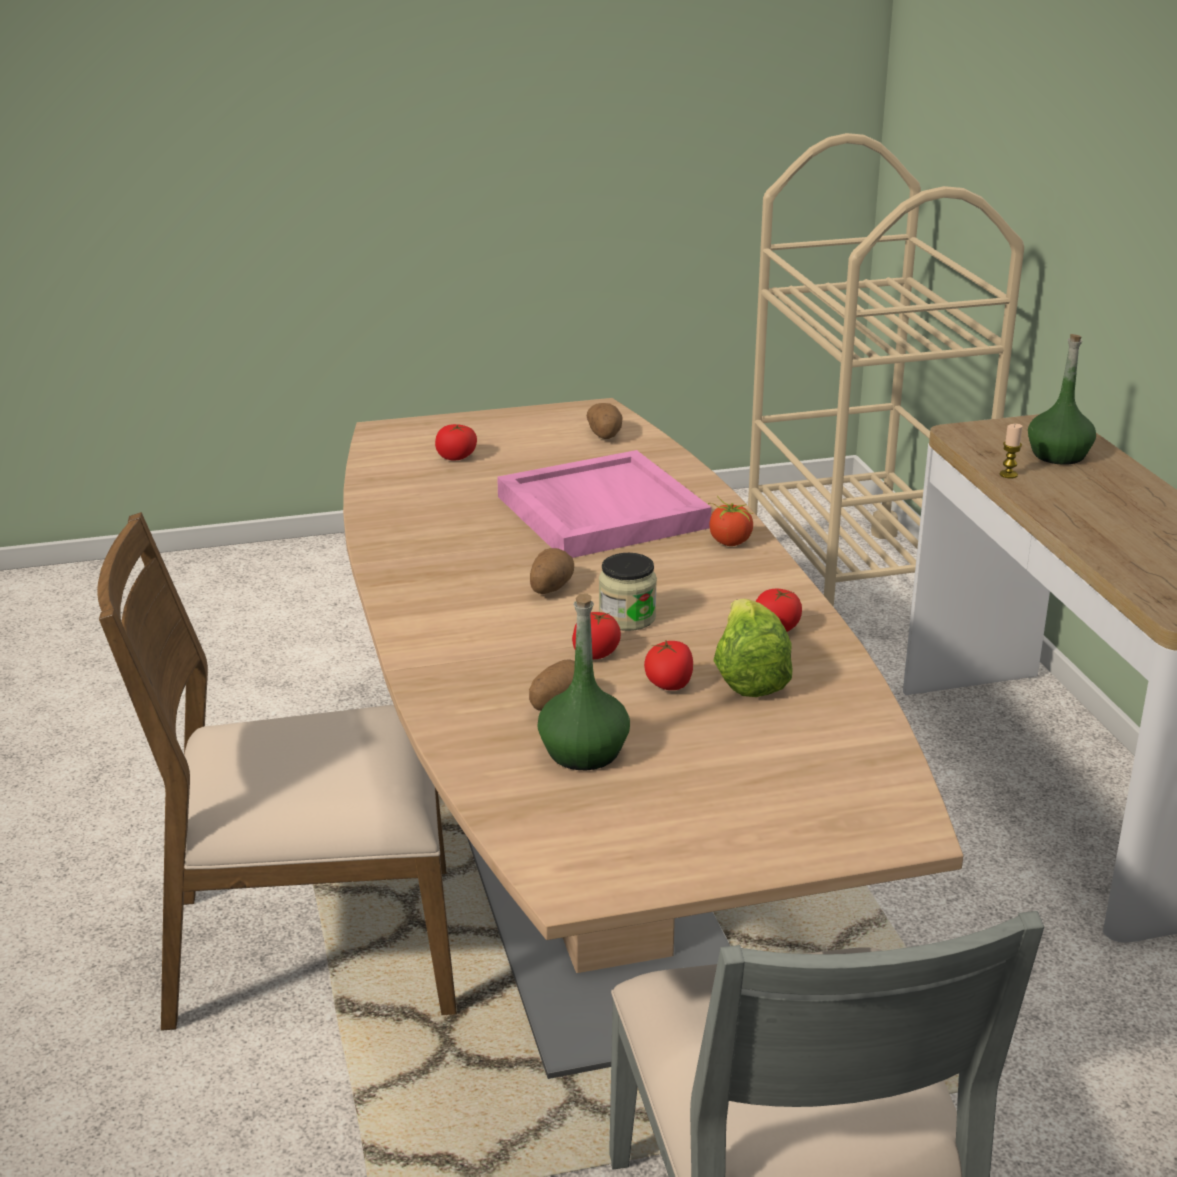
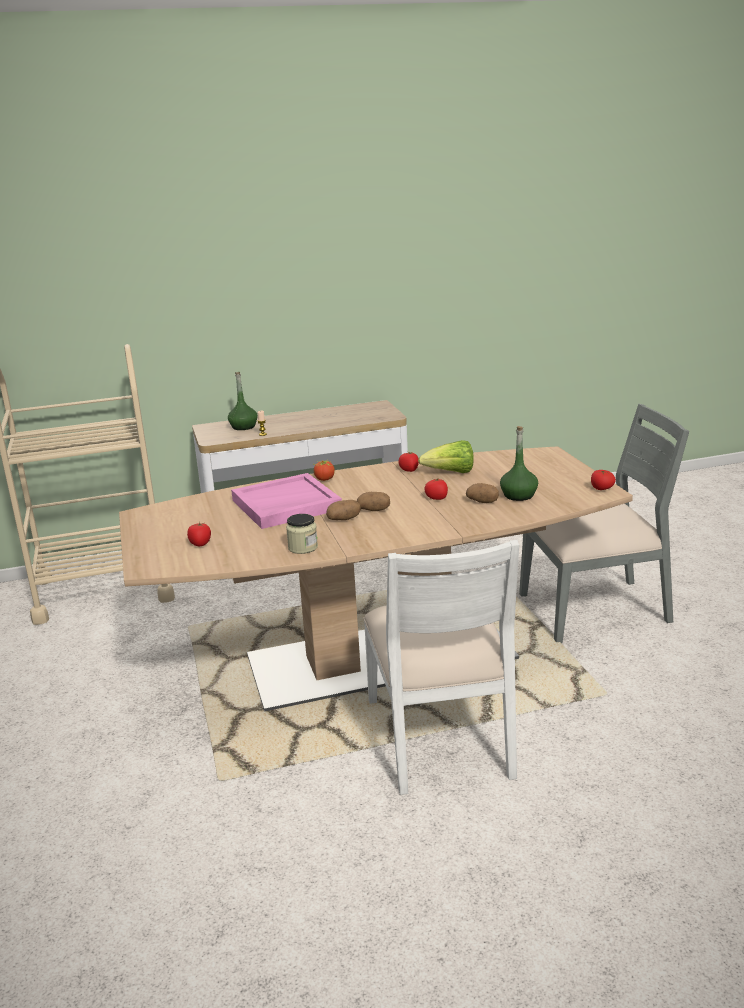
camera: 90 degrees left, 5 degrees down
brown chair [97,512,457,1031] -> white chair [363,540,519,795]
potato [587,403,623,439] -> potato moved to [326,500,361,520]
jar [599,553,657,631] -> jar moved to [286,514,318,554]
tomato [644,641,693,690] -> tomato moved to [591,470,616,490]

